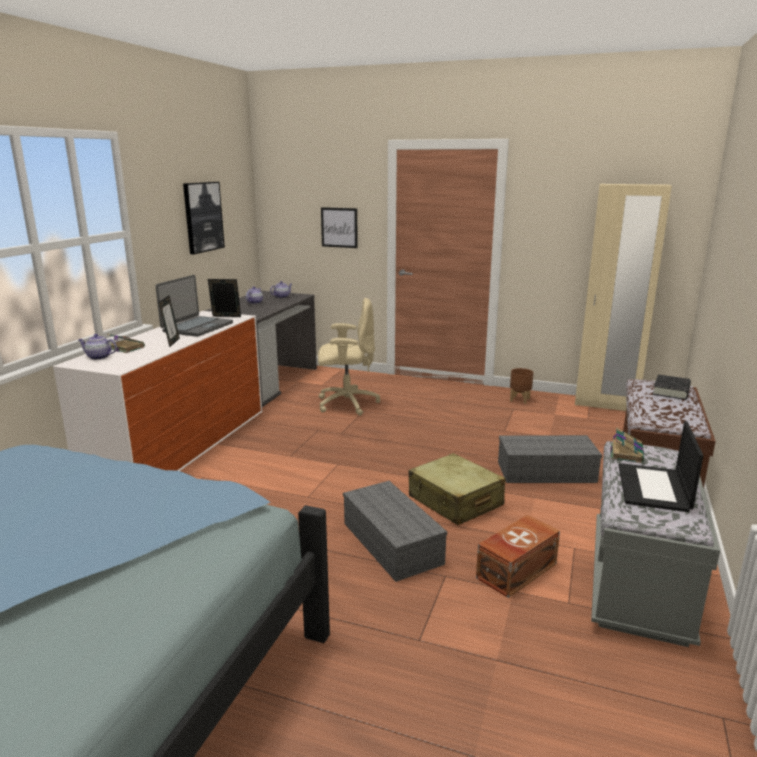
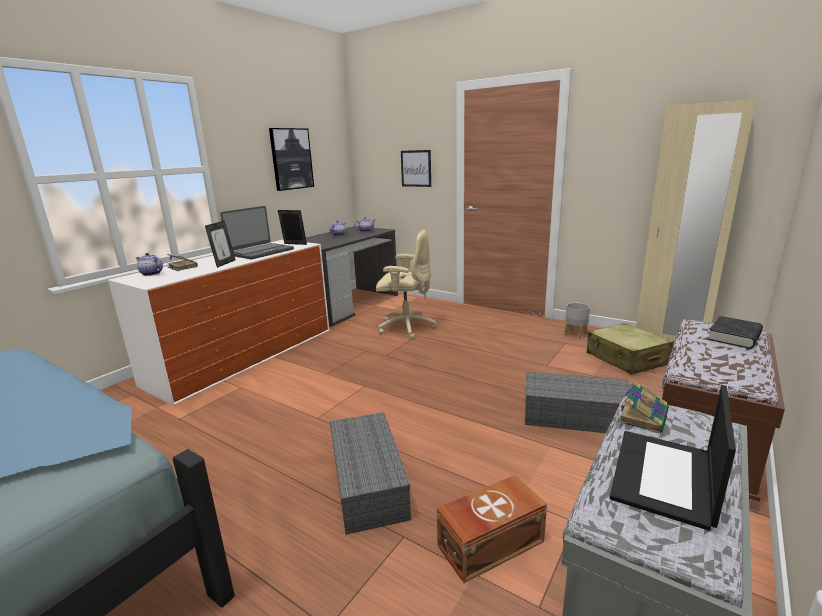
camera: 15 degrees right, 0 degrees up
beige suitcase [408,453,505,525] -> beige suitcase moved to [587,323,674,375]
brown planter [510,368,534,404] -> grey planter [565,303,590,339]

